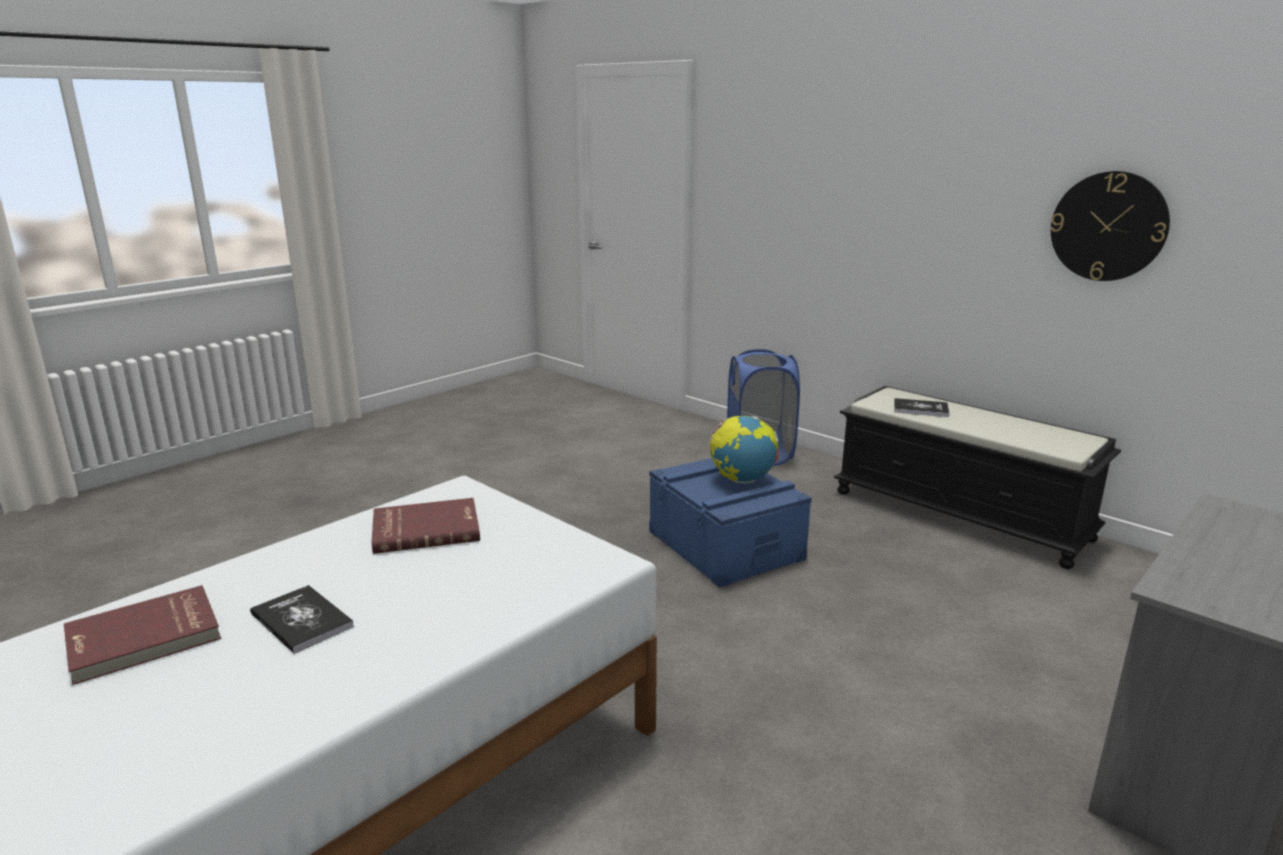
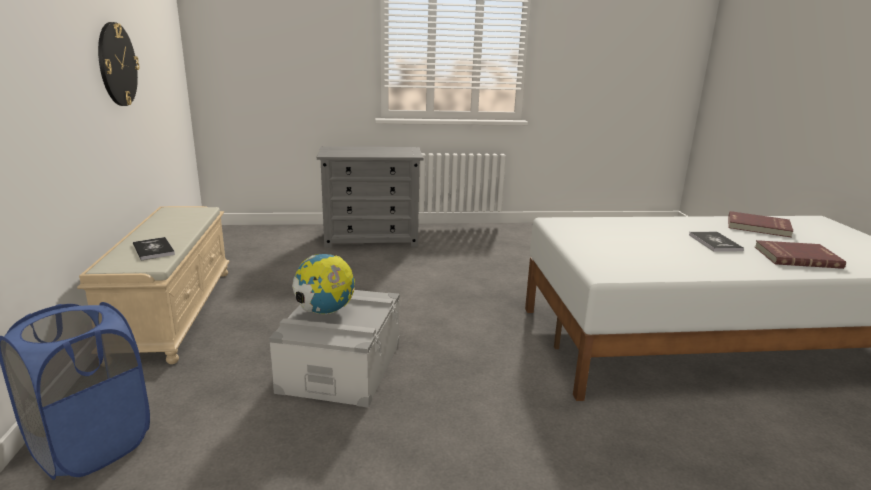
camera: 140 degrees left, 0 degrees up
red book [372,498,480,554] -> red book moved to [728,211,794,238]
blue storage box [649,458,812,588] -> grey storage box [269,290,400,408]
black bench [834,386,1121,569] -> beige bench [77,206,229,364]

